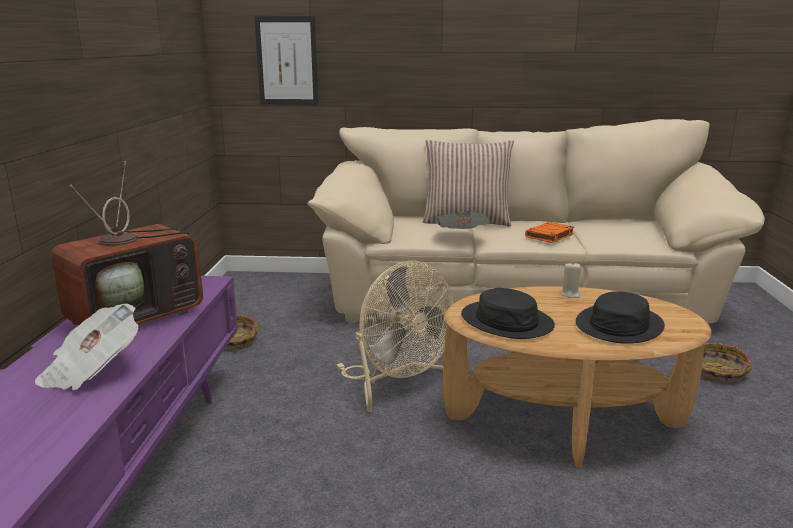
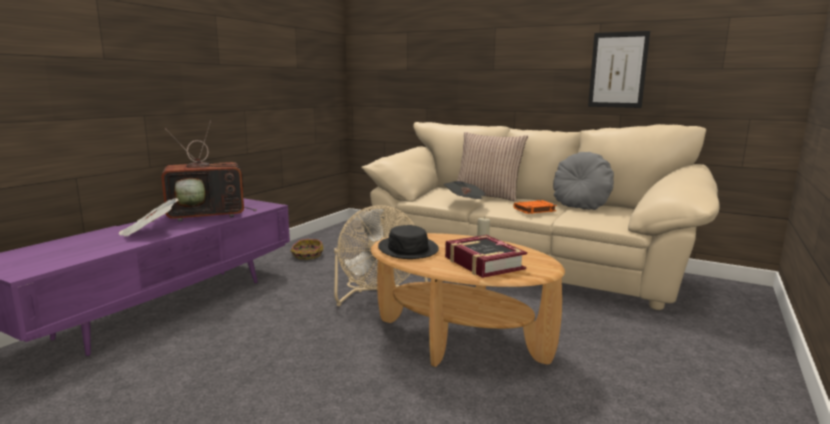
camera: 25 degrees right, 5 degrees down
picture [254,16,318,105] -> picture moved to [588,31,650,108]
black hat [576,291,665,344] -> book [445,235,527,278]
basket [701,343,752,382] -> none
none -> grey pillow [553,152,614,210]

